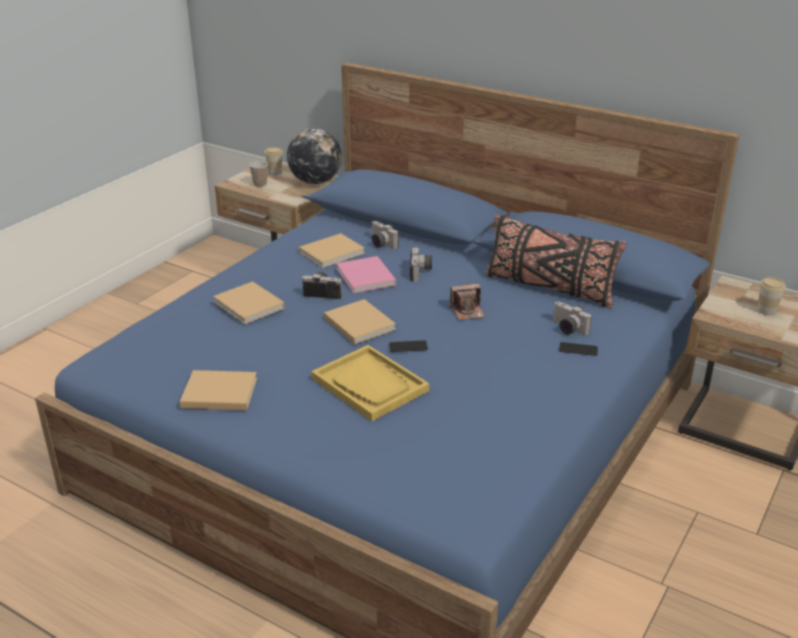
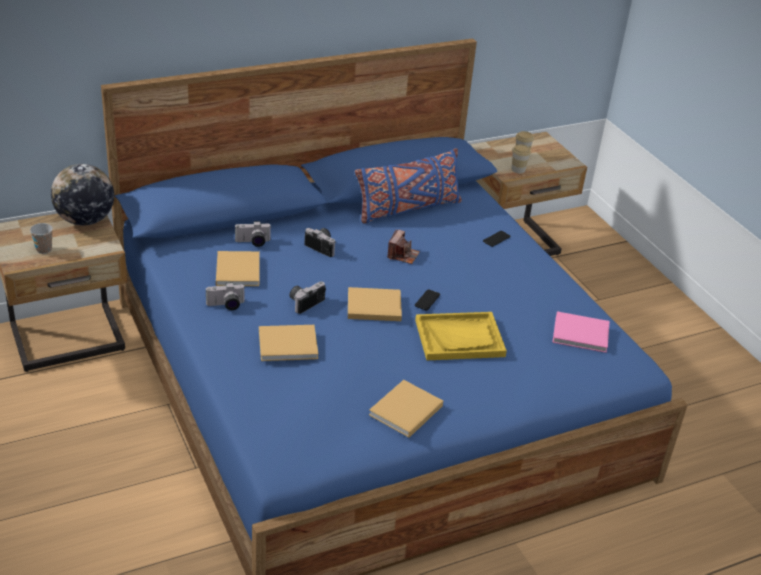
camera: 60 degrees left, 5 degrees up
cup [264,147,283,176] -> cup moved to [512,144,531,173]
pink book [336,256,396,293] -> pink book moved to [552,311,610,353]
black pillow [485,214,627,309] -> blue pillow [355,148,462,223]
camera [553,301,592,335] -> camera moved to [205,282,245,310]

